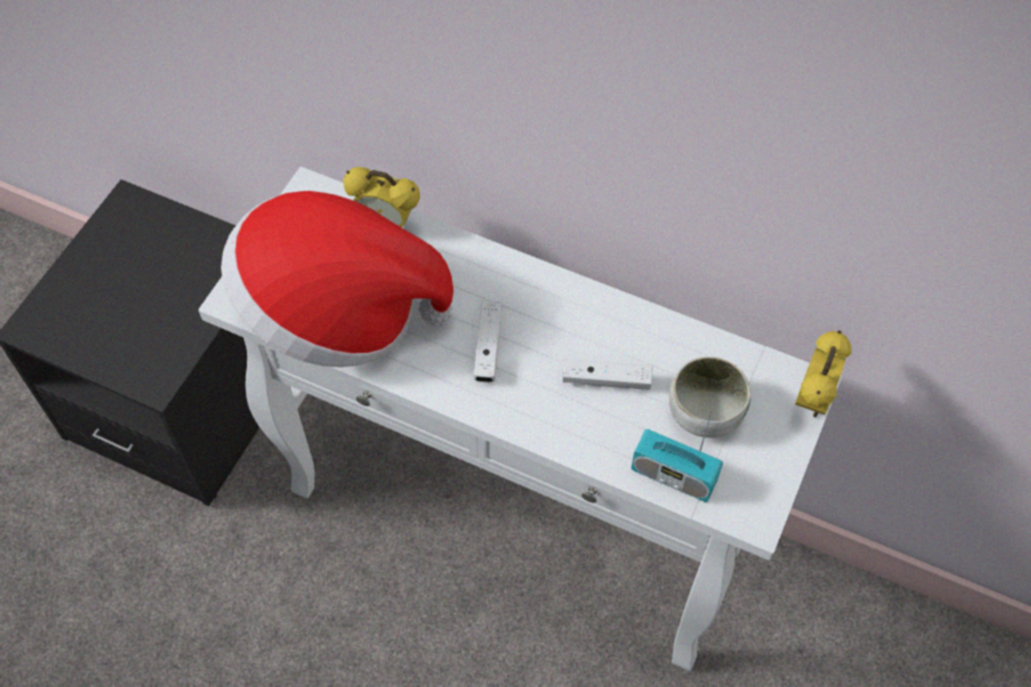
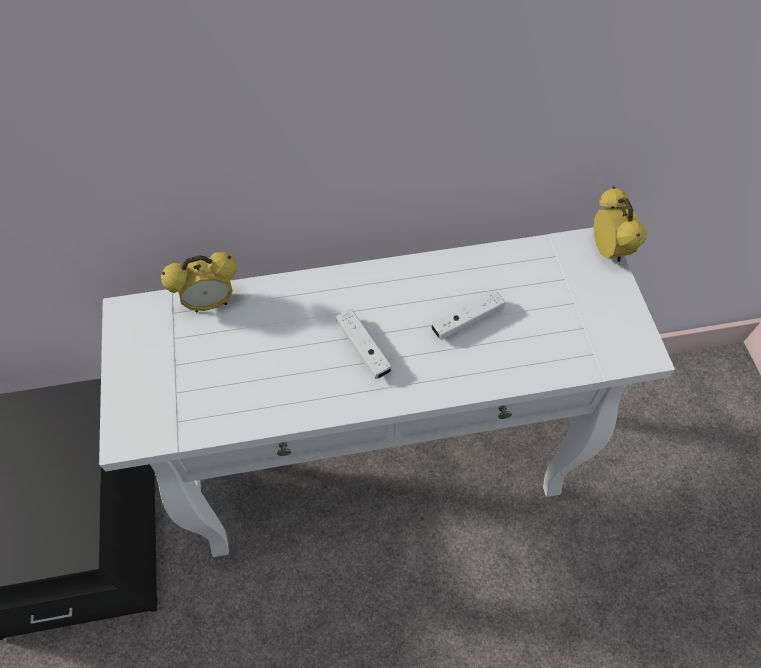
camera: 35 degrees left, 0 degrees up
hat [221,191,453,367] -> none
radio [631,411,723,502] -> none
bowl [669,356,751,438] -> none

